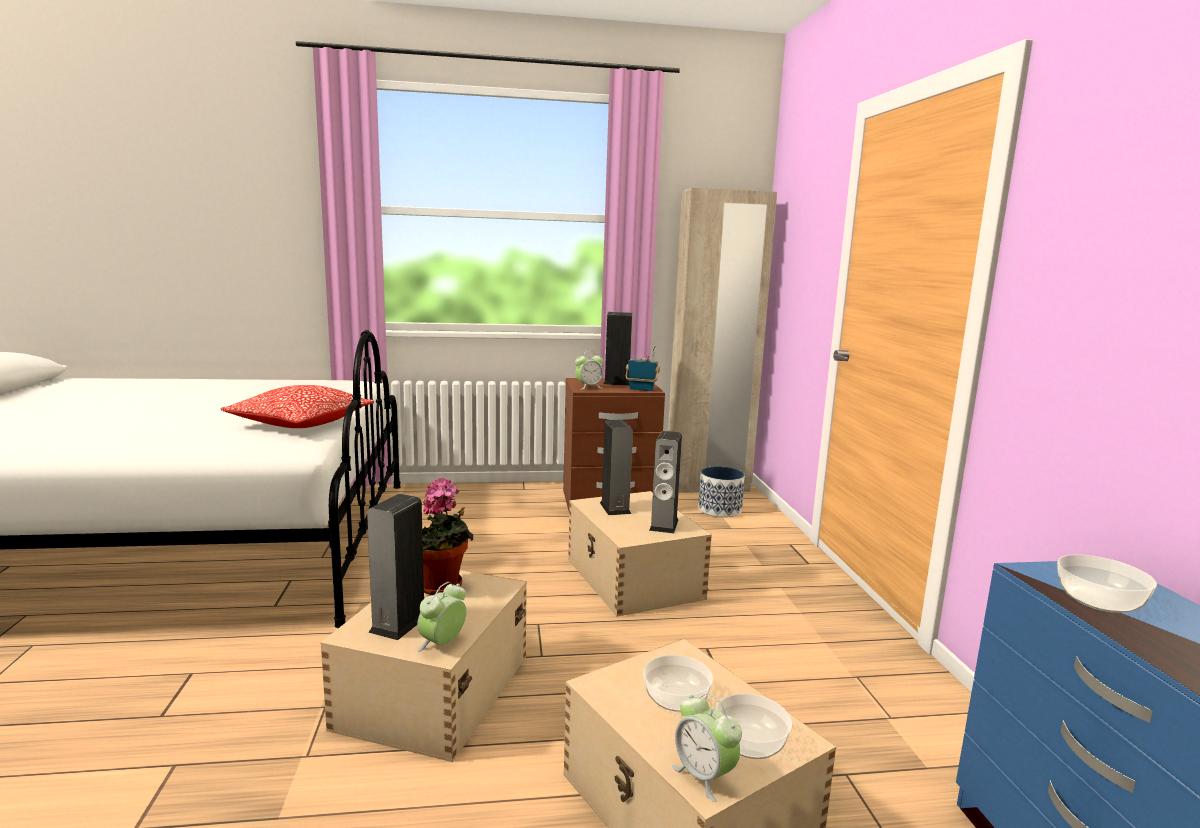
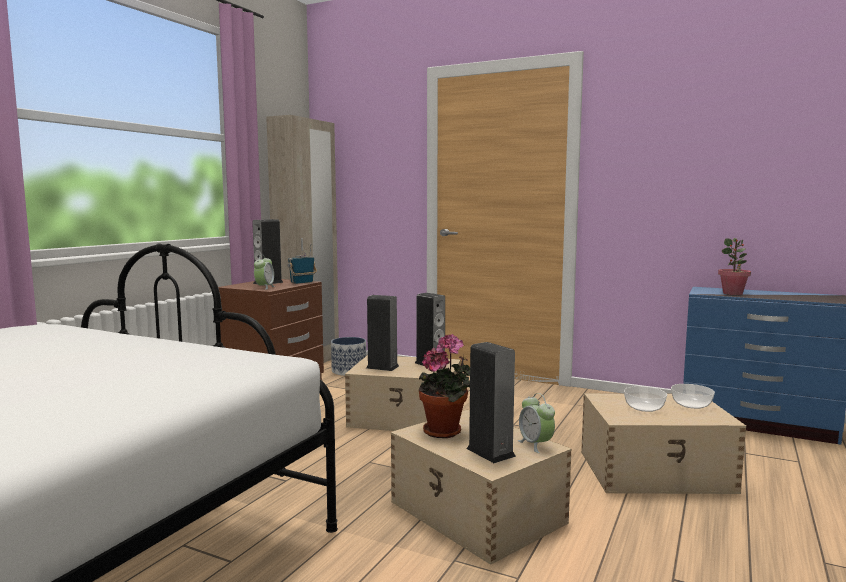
camera: 55 degrees left, 5 degrees down
pillow [220,385,374,428] -> none
alarm clock [672,693,742,802] -> none
bowl [1057,554,1157,613] -> potted plant [718,238,751,295]

